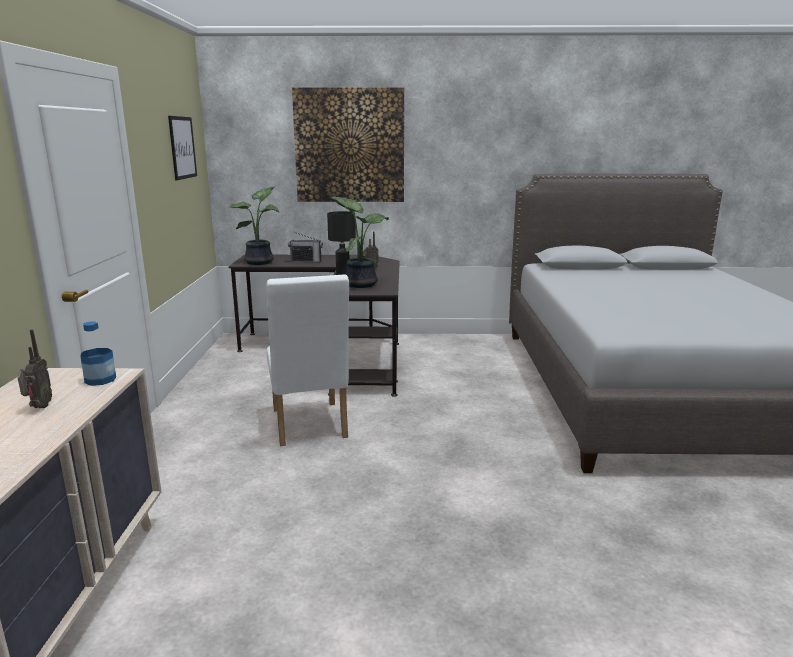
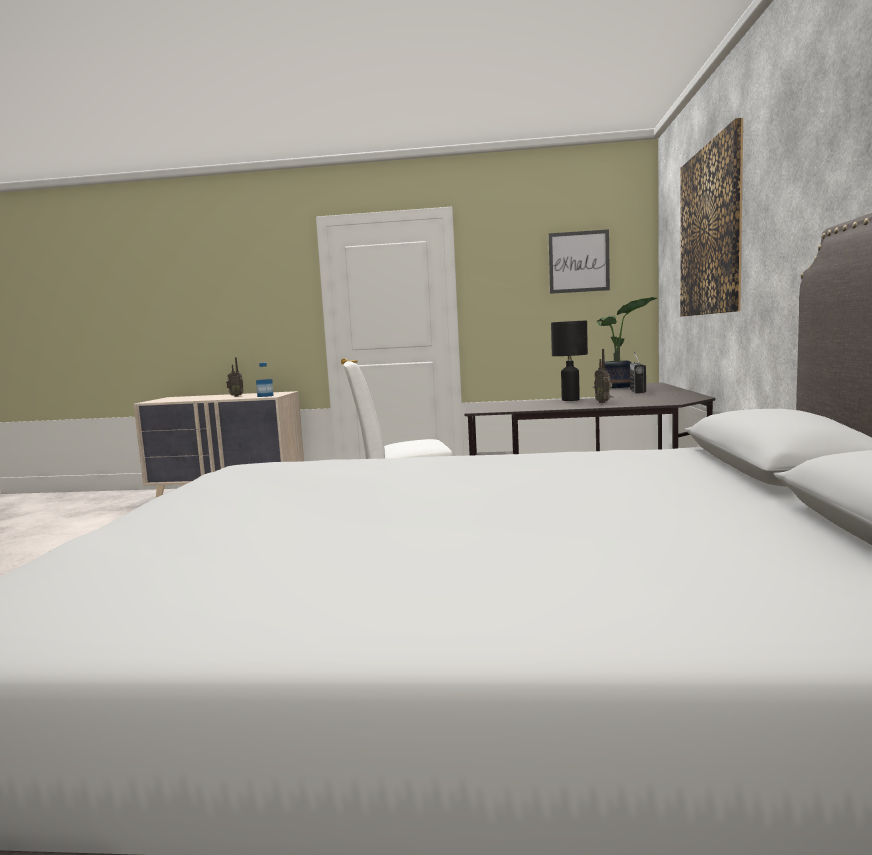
camera: 95 degrees right, 10 degrees down
potted plant [329,196,389,288] -> none

